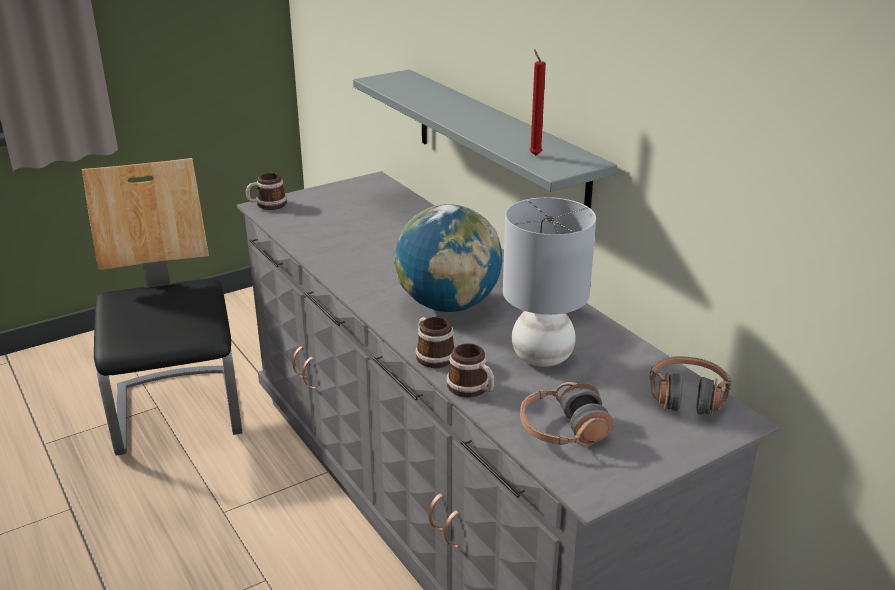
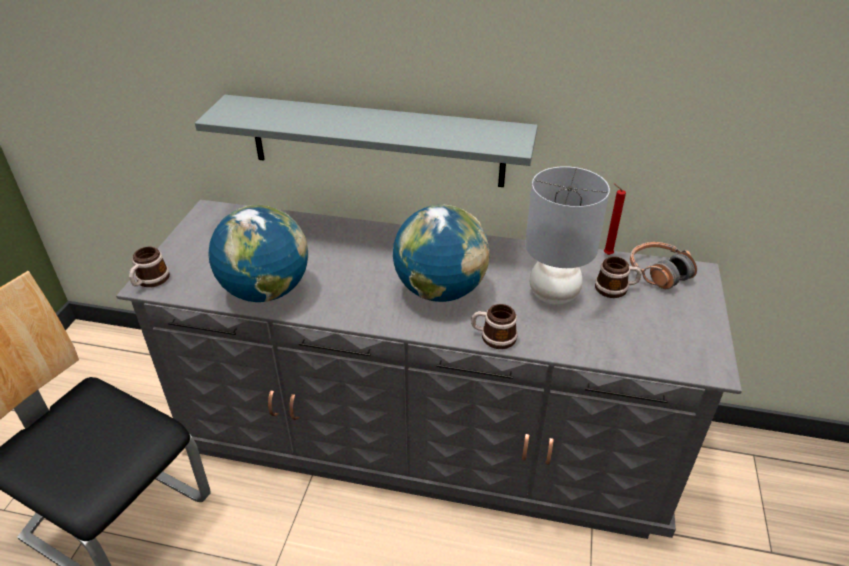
camera: 45 degrees left, 10 degrees up
mug [447,343,494,398] -> mug moved to [595,256,642,298]
headphones [520,382,614,447] -> none
red candle [529,49,546,156] -> red candle moved to [604,183,626,255]
none -> globe [209,205,308,302]

